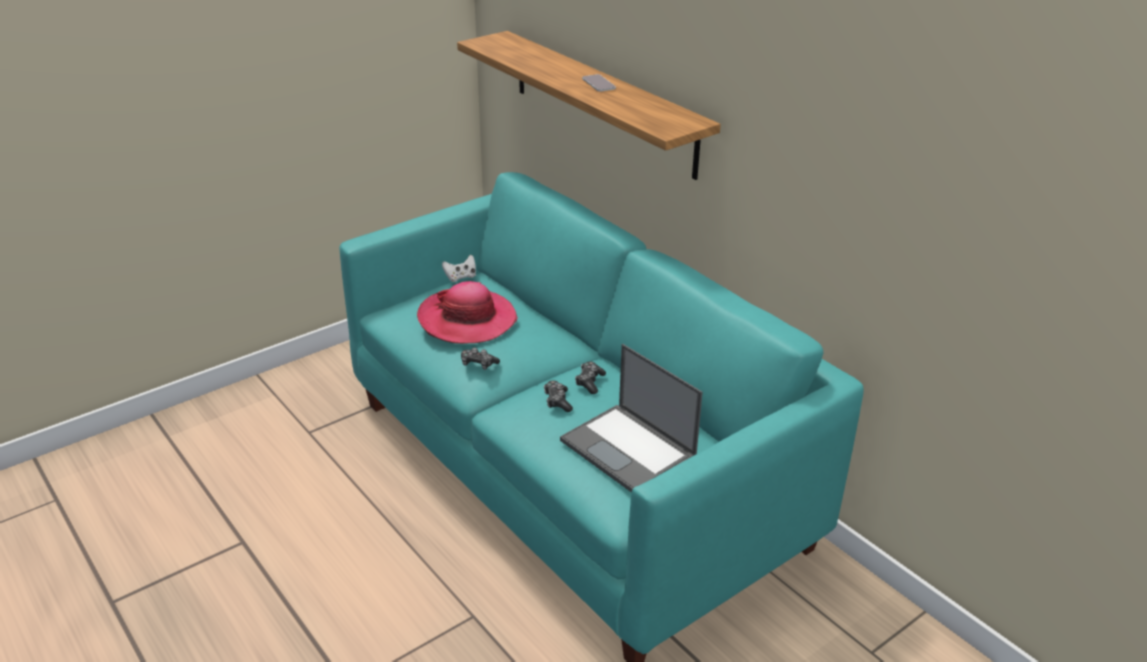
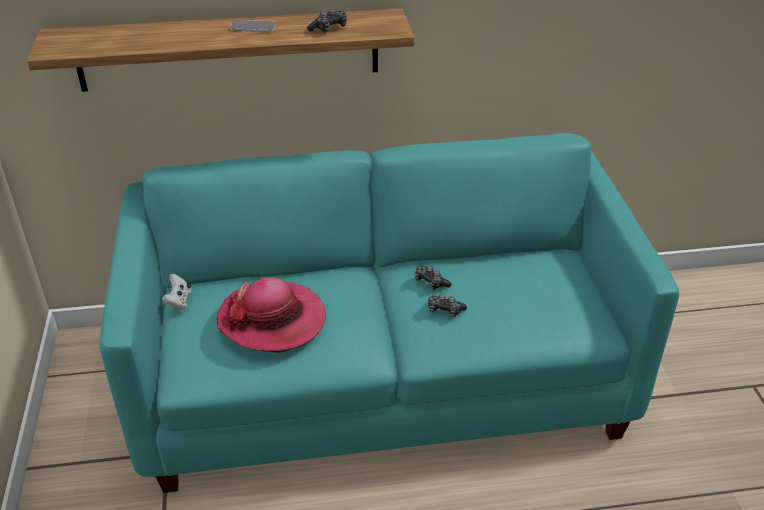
camera: 60 degrees left, 5 degrees up
game controller [461,347,500,370] -> game controller moved to [307,10,347,33]
laptop [560,344,703,493] -> none

